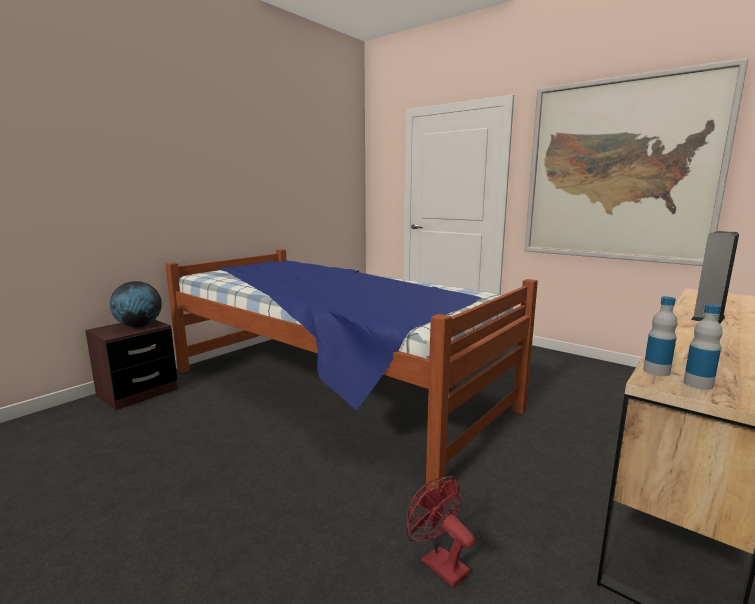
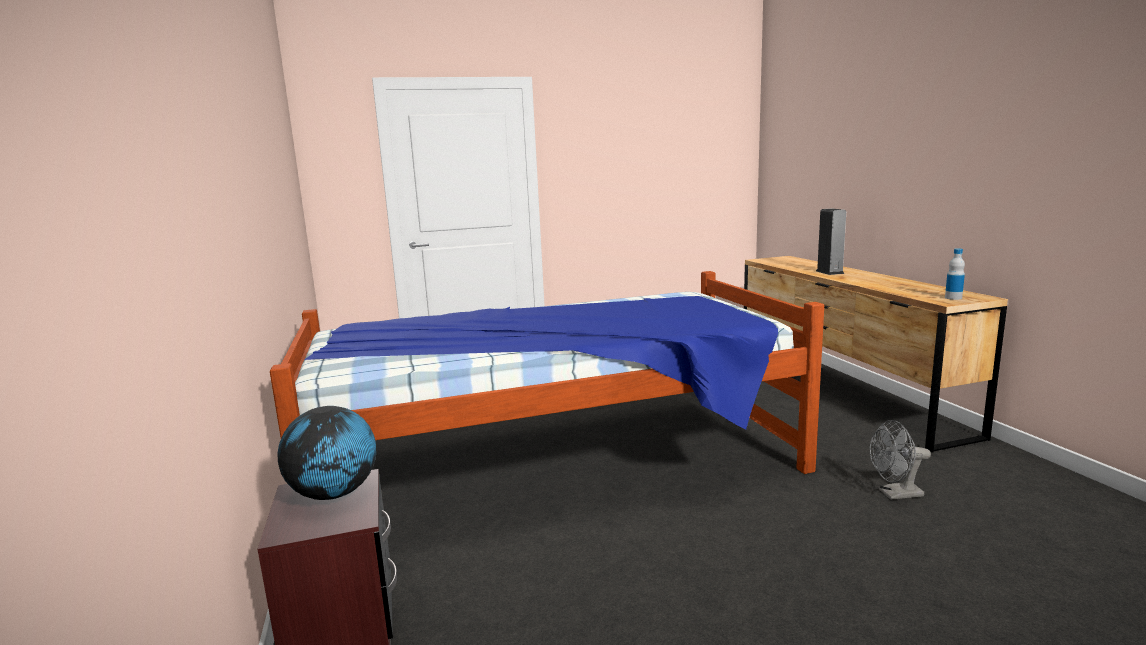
camera: 55 degrees left, 0 degrees up
red fan [407,476,475,588] -> grey fan [870,420,931,500]
picture [525,58,748,266] -> none
bottle [643,296,677,376] -> none

